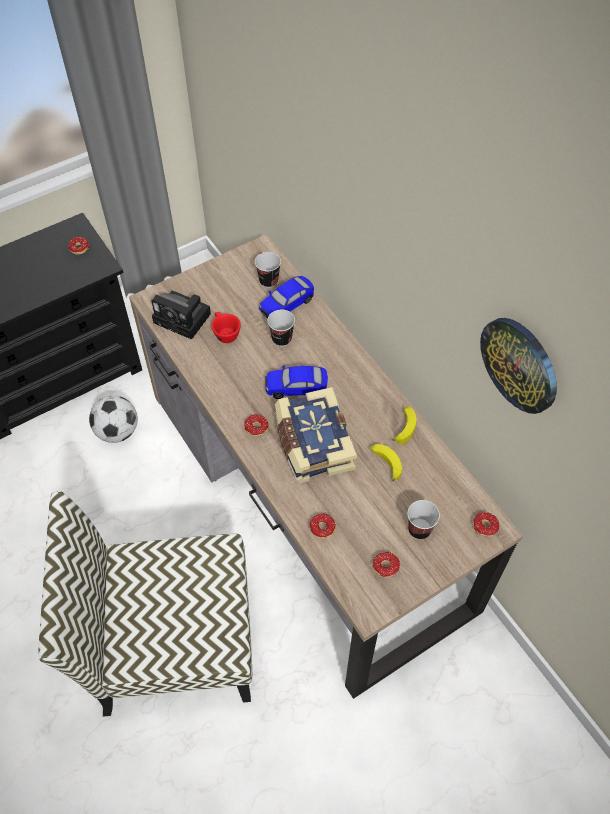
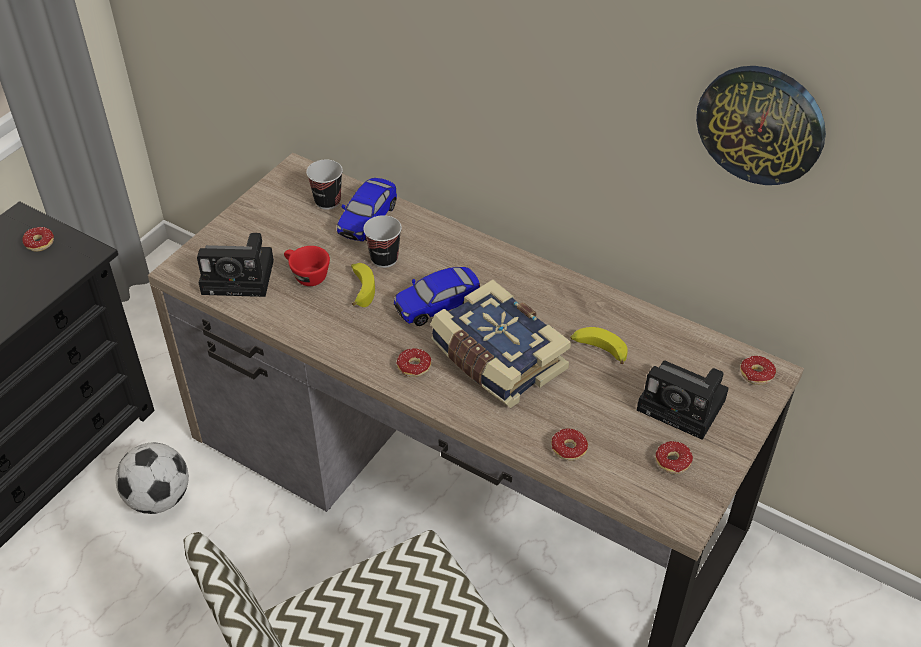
camera: 25 degrees left, 10 degrees down
banana [392,406,416,444] -> banana moved to [351,263,375,307]
cup [407,500,440,539] -> camera [637,360,729,440]

